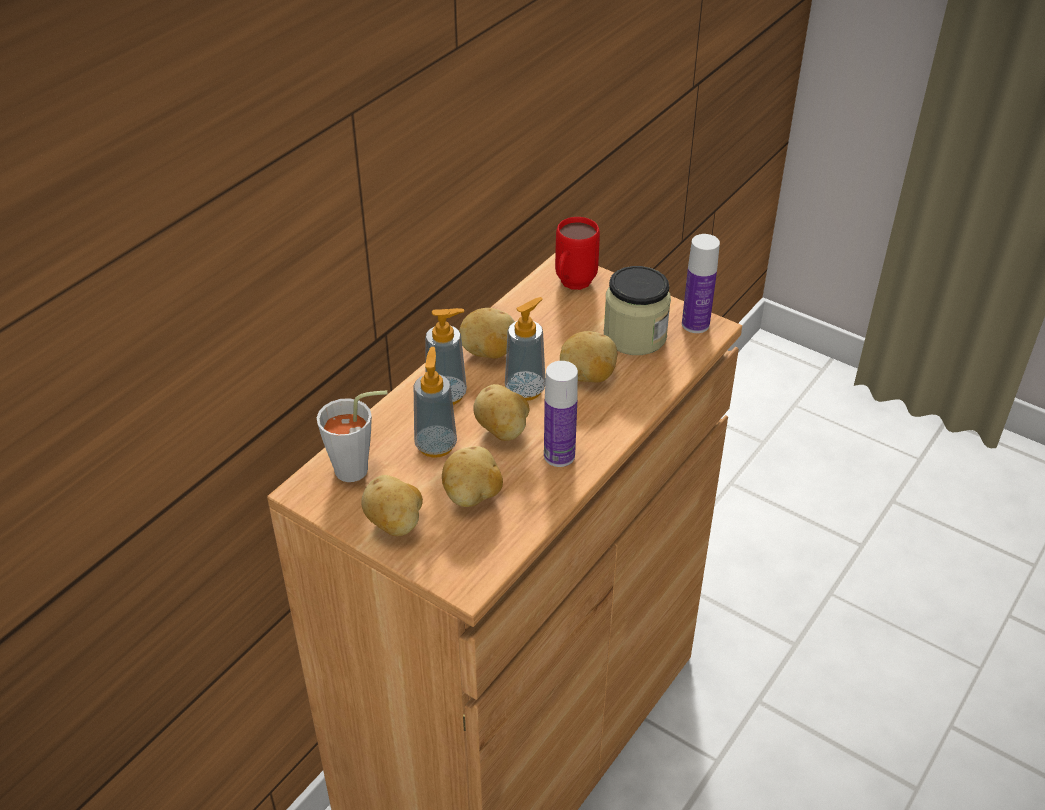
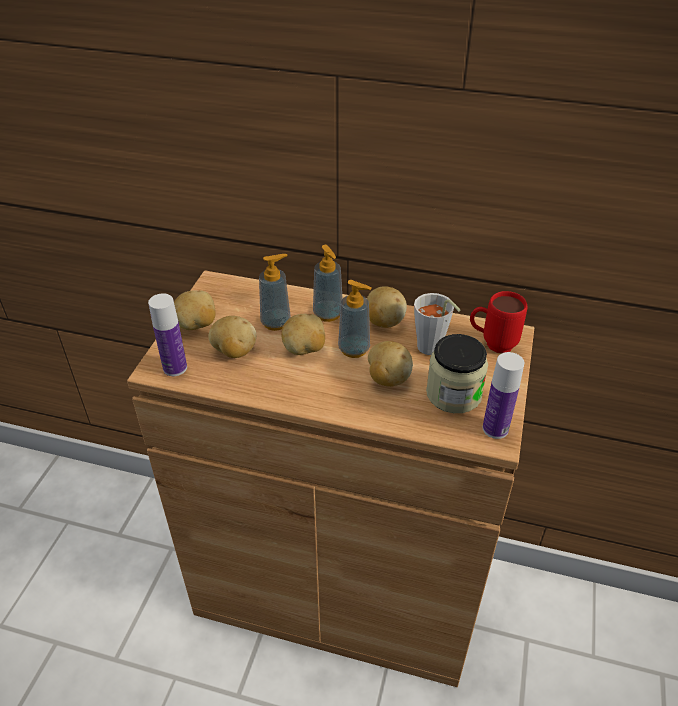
camera: 70 degrees right, 0 degrees up
grey cup [317,391,387,482] -> grey cup moved to [414,293,460,355]
bottle [544,361,578,467] -> bottle moved to [148,293,187,376]

